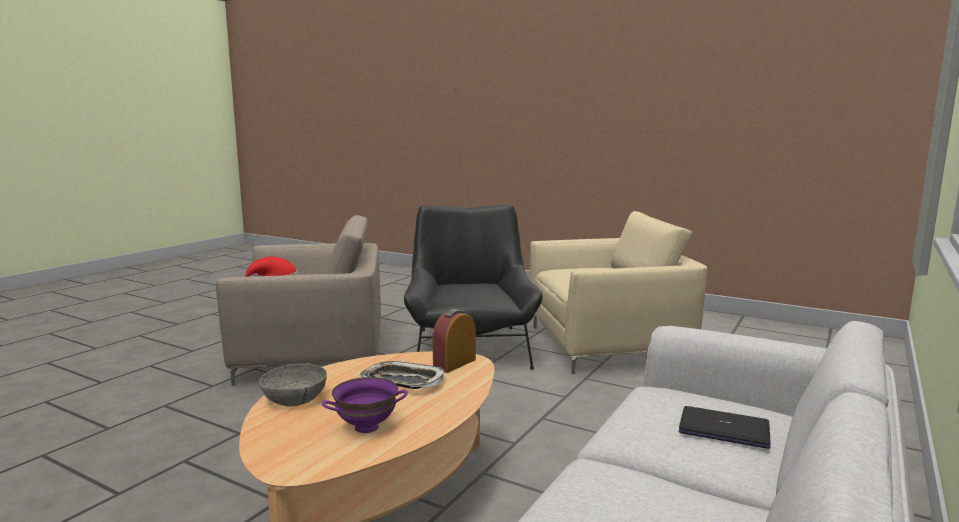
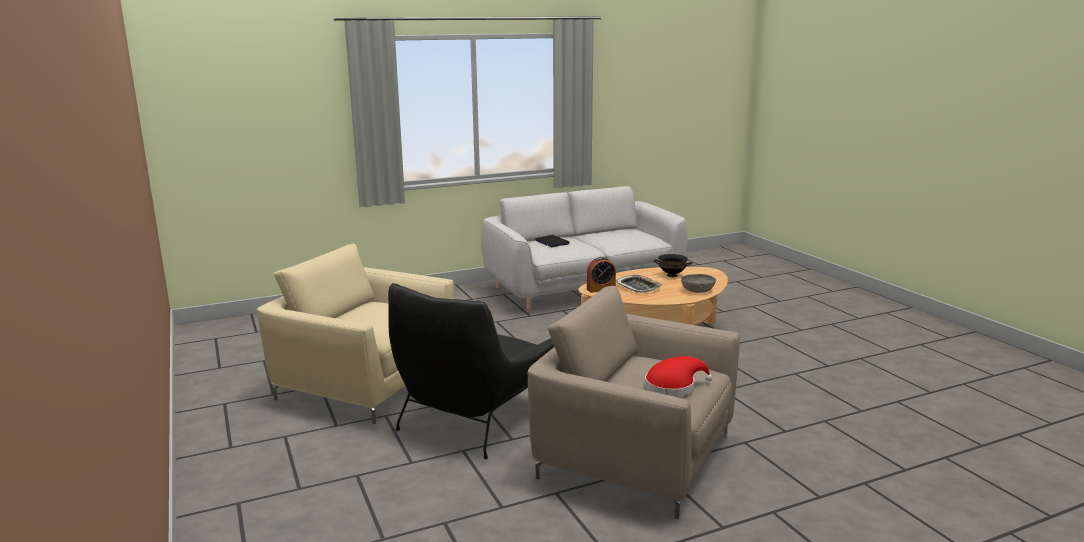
camera: 145 degrees left, 5 degrees up
purple bowl [322,377,408,433] -> black bowl [653,254,692,277]

